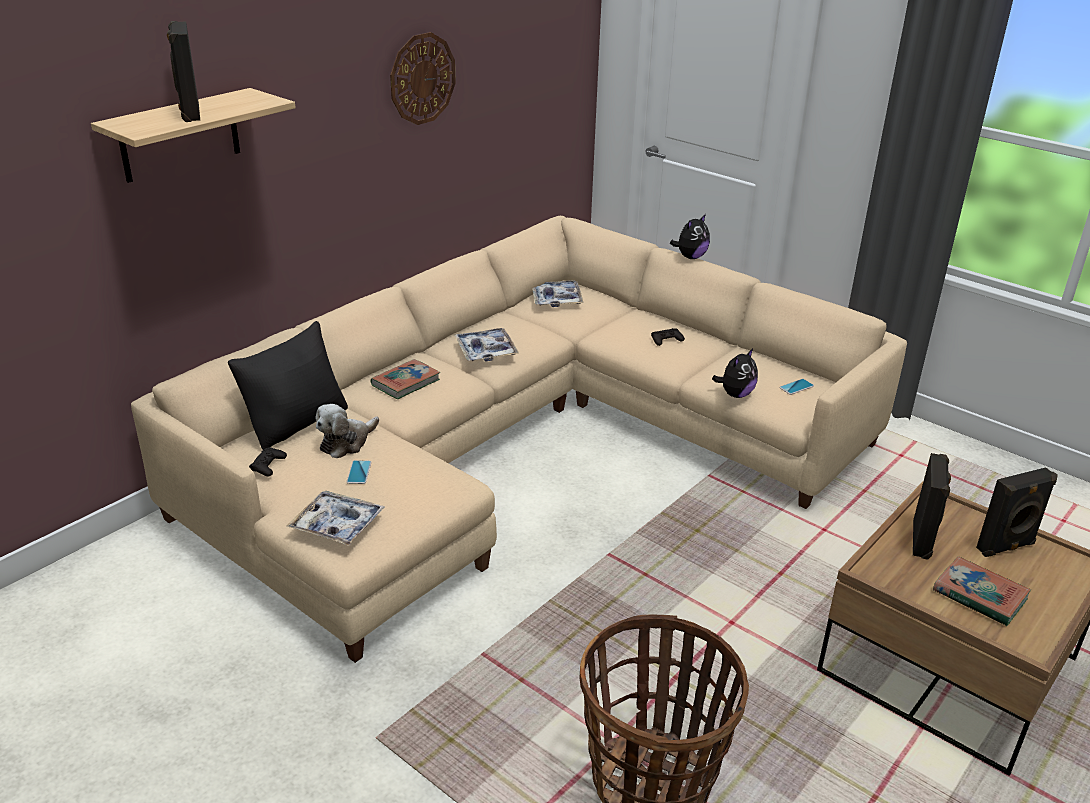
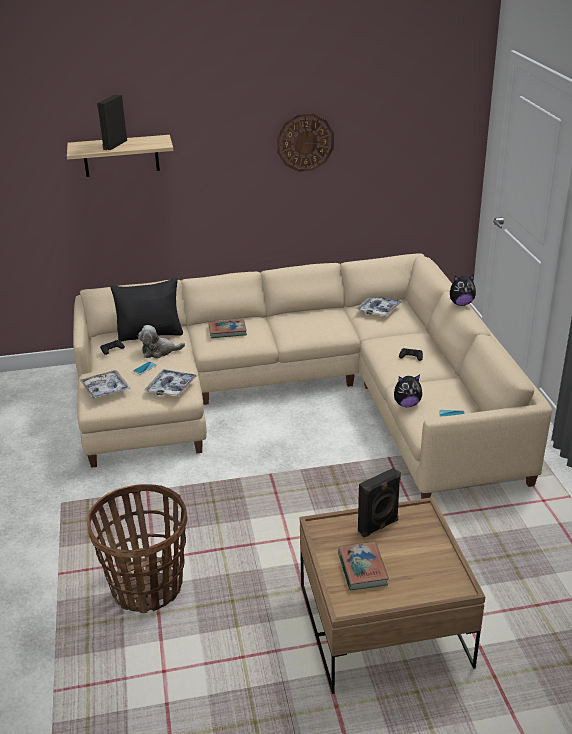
camera: 40 degrees right, 0 degrees up
tray [455,328,519,362] -> tray moved to [144,369,197,397]
black speaker [976,467,1058,557] -> none

